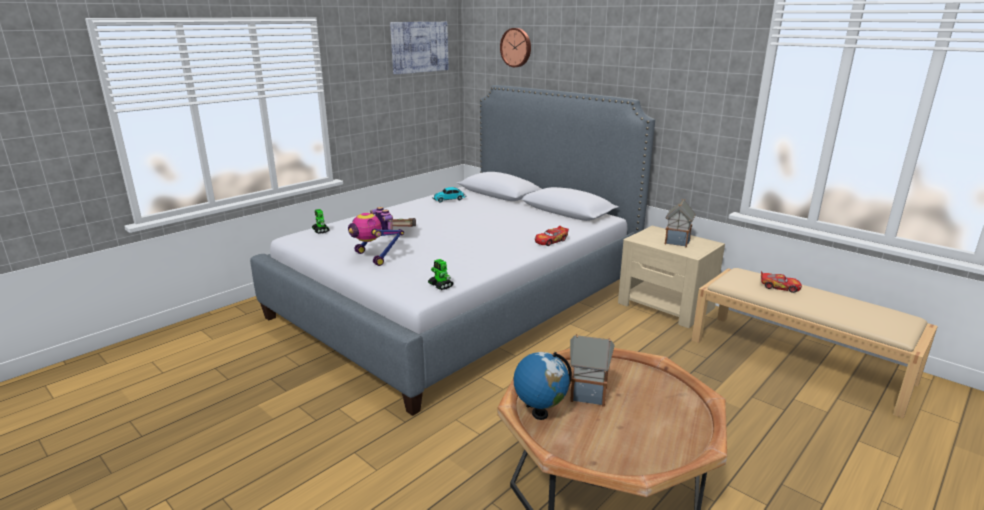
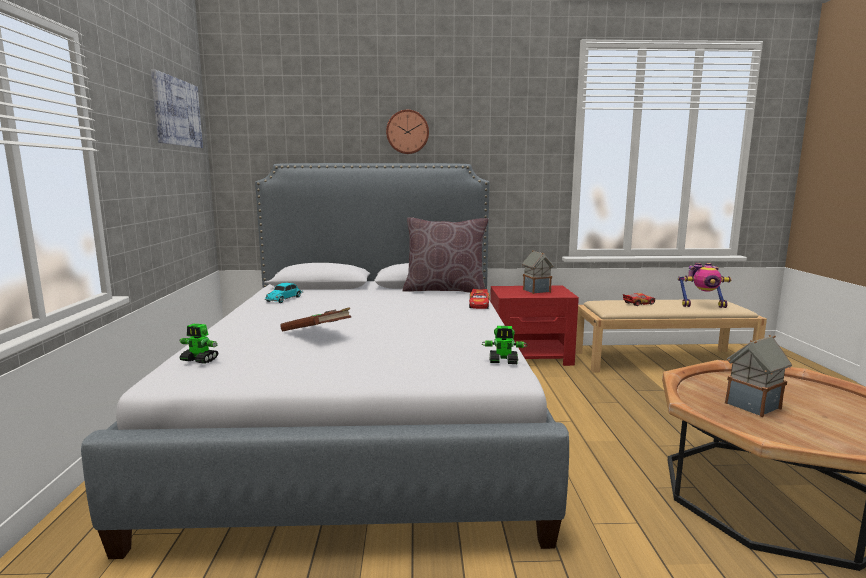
camera: 45 degrees left, 10 degrees down
toy robot [348,207,404,266] -> toy robot moved to [678,263,732,308]
wall clock [500,28,531,67] -> wall clock moved to [386,110,429,154]
globe [514,352,572,420] -> none
beige nightstand [618,226,725,328] -> red nightstand [490,286,579,366]
none -> brown pillow [402,217,489,293]

